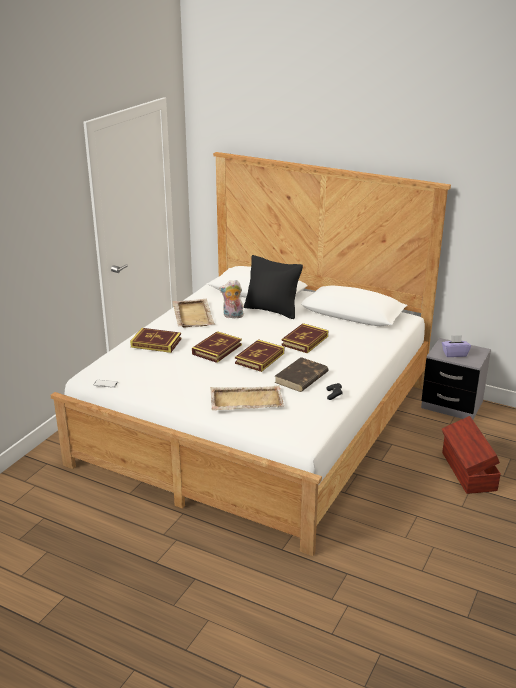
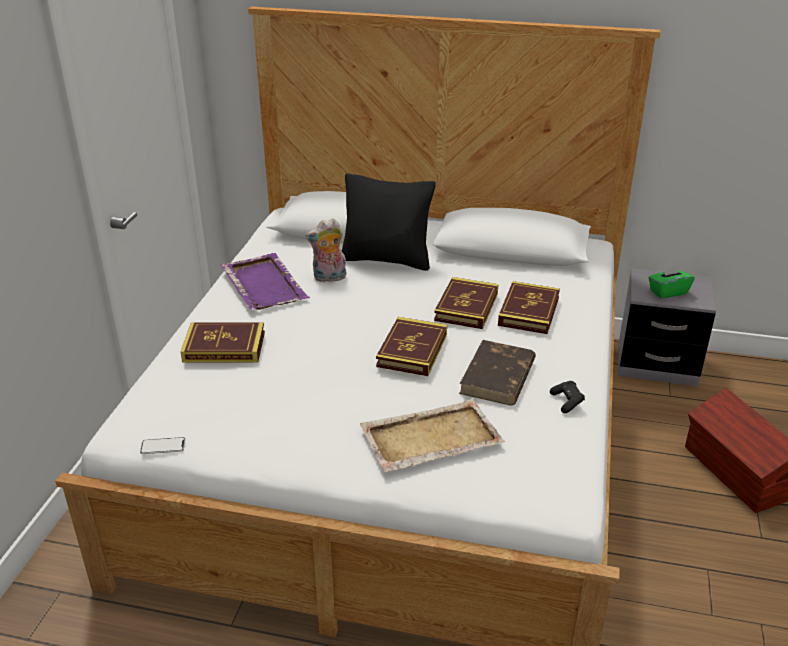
camera: 15 degrees left, 5 degrees up
beige tray [172,299,215,327] -> purple tray [221,253,310,310]
book [192,331,242,363] -> book moved to [498,281,560,334]
purple tissue box [442,335,471,357] -> green tissue box [648,263,695,299]

